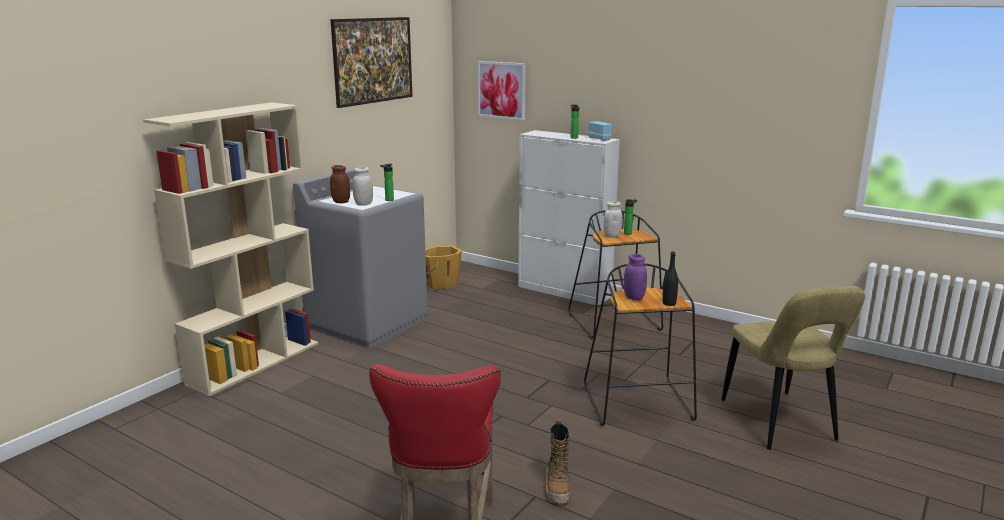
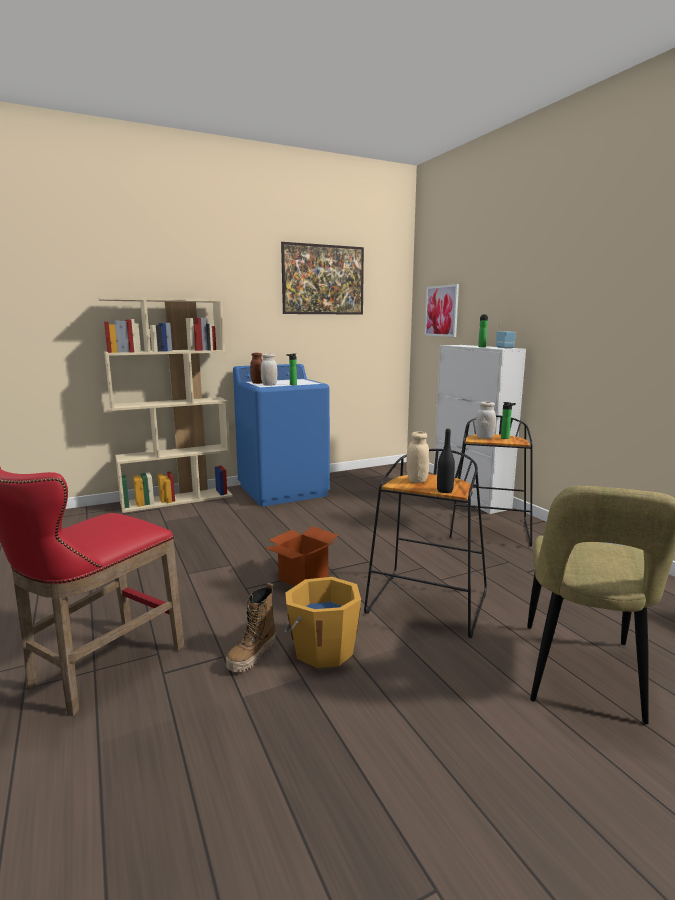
camera: 30 degrees right, 5 degrees down
grey washing machine [293,166,427,348] -> blue washing machine [233,364,330,507]
orange bucket [425,246,462,289] -> orange bucket moved to [285,577,361,668]
purple jar [624,254,647,300] -> beige jar [406,431,429,483]
none -> cardboard box [265,526,338,587]

